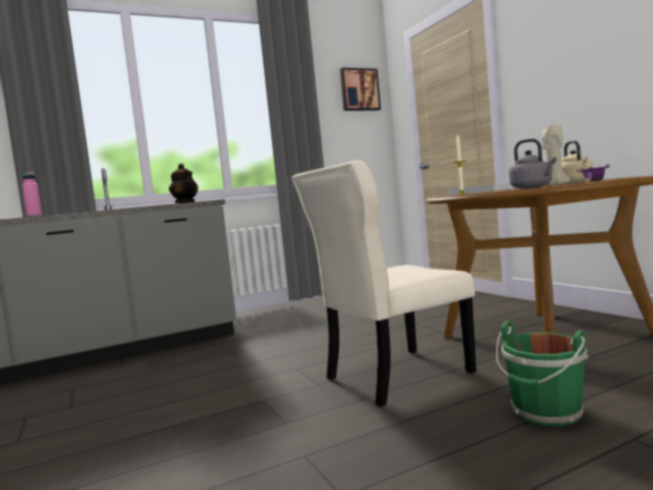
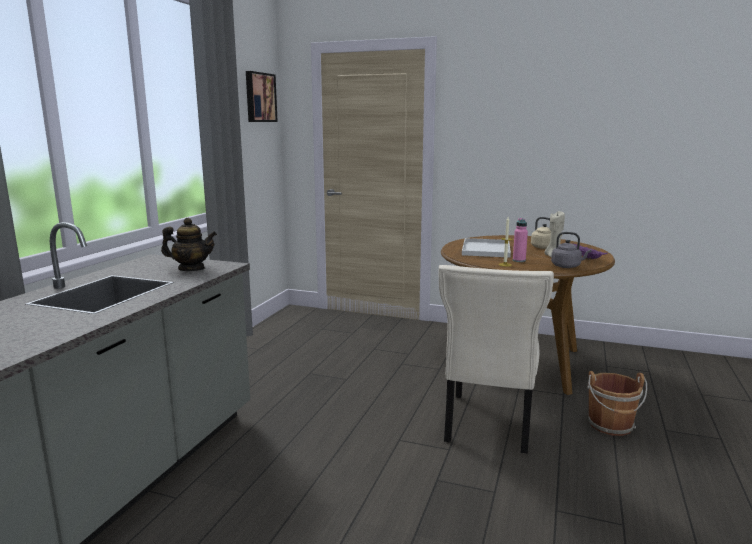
camera: 45 degrees left, 10 degrees up
pink bottle [22,172,42,217] -> pink bottle moved to [513,218,528,262]
green bucket [496,321,588,427] -> brown bucket [587,371,647,436]

